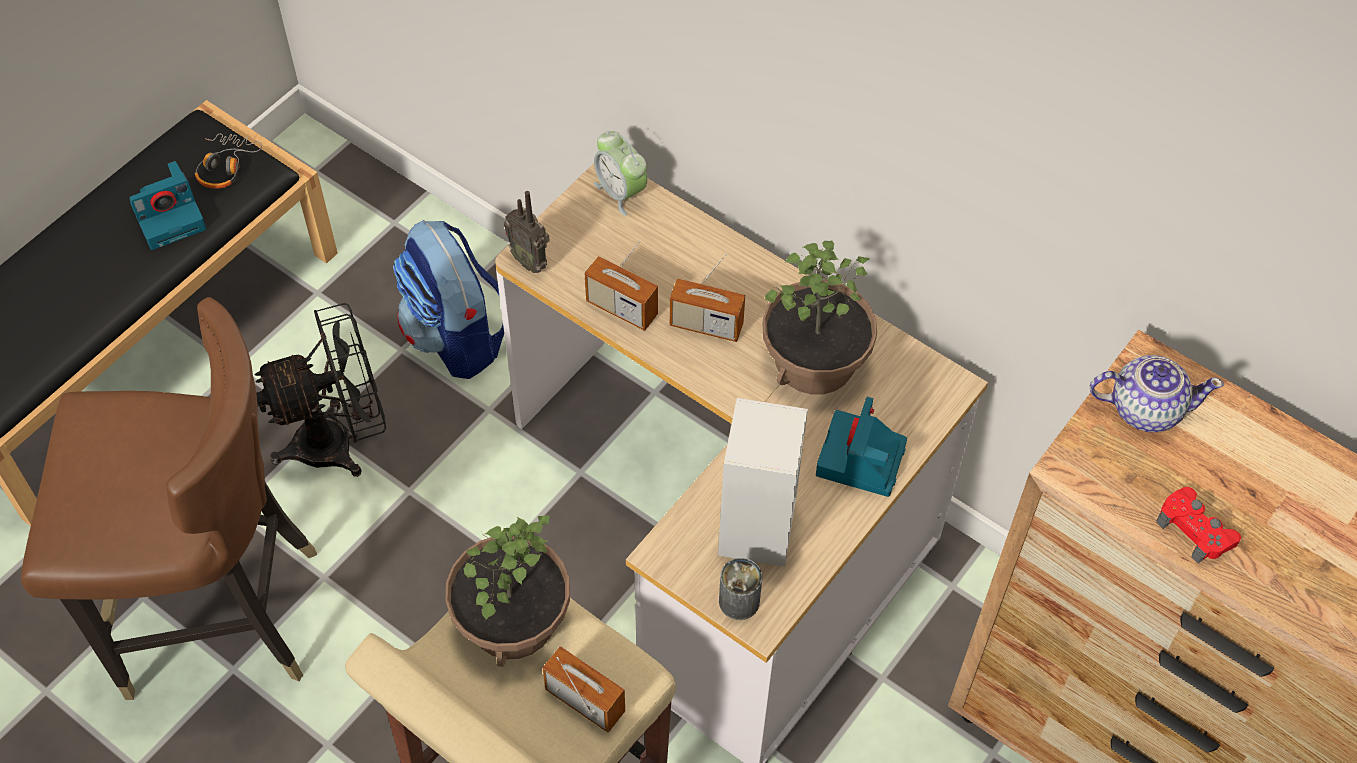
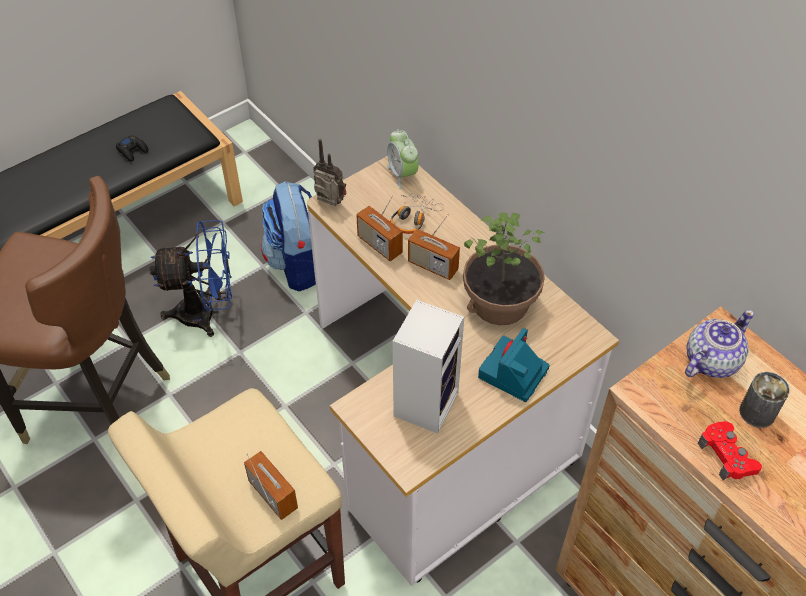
camera: 15 degrees right, 5 degrees down
camera [129,161,206,250] -> black game controller [116,135,148,161]
headphones [195,134,262,189] -> headphones moved to [390,193,444,234]
black fan [255,303,386,477] -> blue fan [149,220,232,337]
potted plant [445,515,570,667] -> none
radio [504,191,550,273] -> radio turned 150 degrees clockwise [313,139,346,206]
can [719,558,762,620] -> can moved to [739,372,790,428]
teapot [1090,355,1224,432] -> teapot turned 60 degrees counterclockwise [685,310,754,378]

